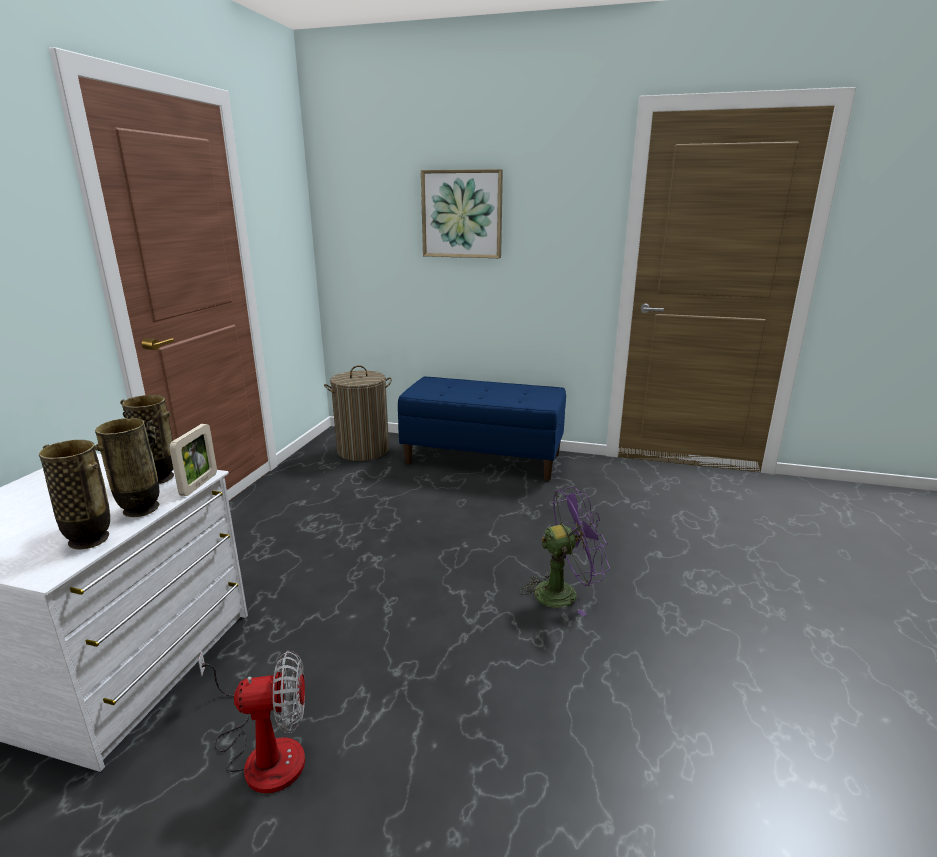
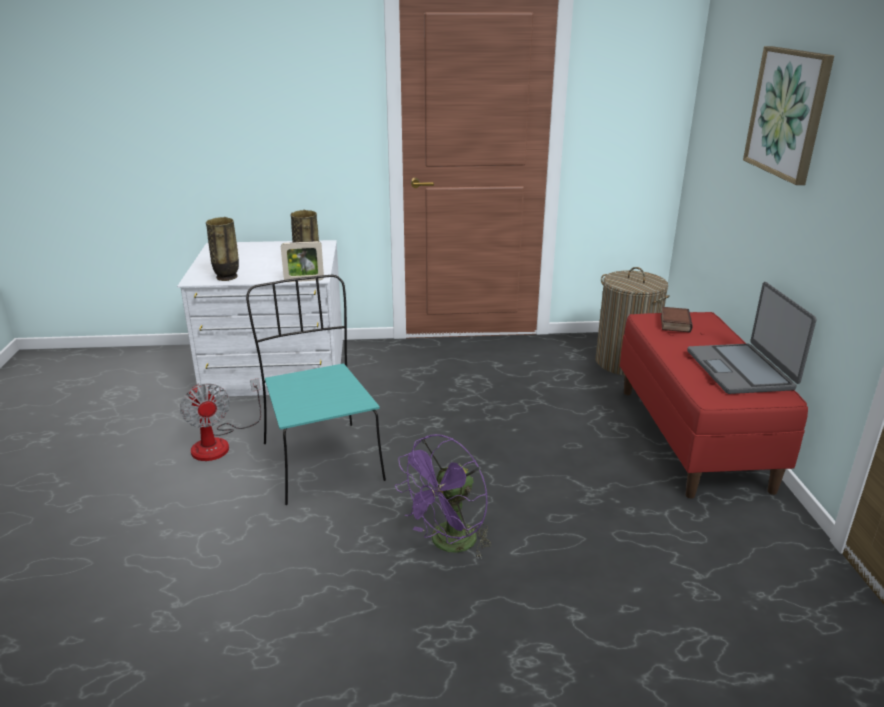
camera: 70 degrees right, 5 degrees up
vase [95,418,159,517] -> none
blue bench [398,377,566,481] -> red bench [620,312,808,499]
purple fan [520,487,610,617] -> purple fan turned 75 degrees clockwise [395,434,492,557]
none -> turquoise chair [246,275,386,505]
none -> book [661,307,693,332]
none -> laptop [687,282,817,394]

